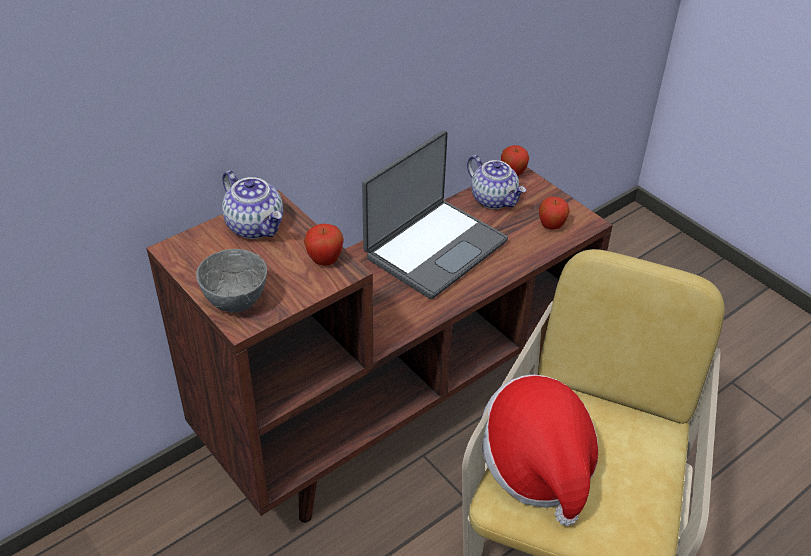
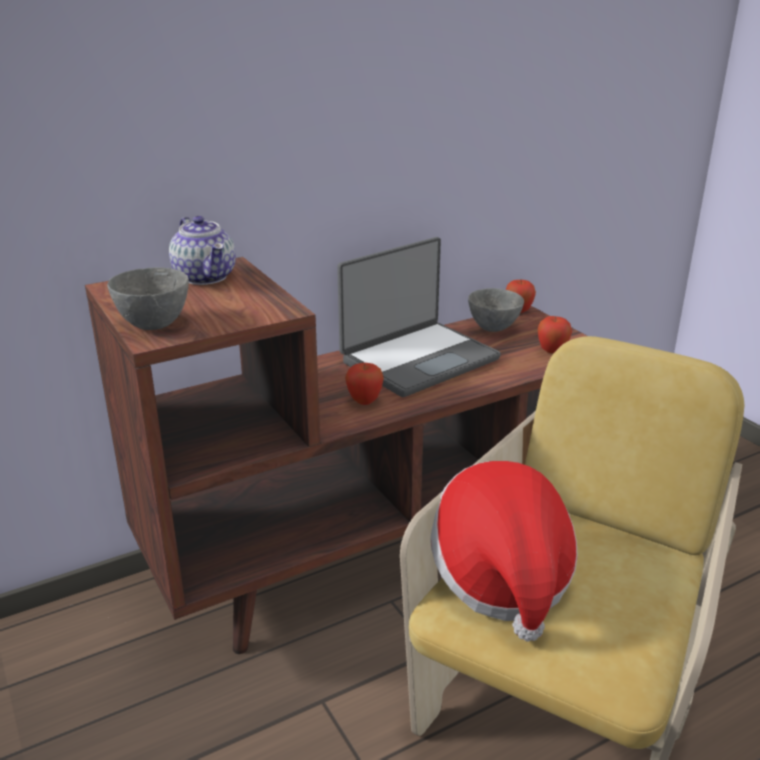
camera: 10 degrees right, 15 degrees down
apple [304,224,344,266] -> apple moved to [345,363,384,405]
teapot [467,155,526,209] -> grey bowl [468,288,524,332]

